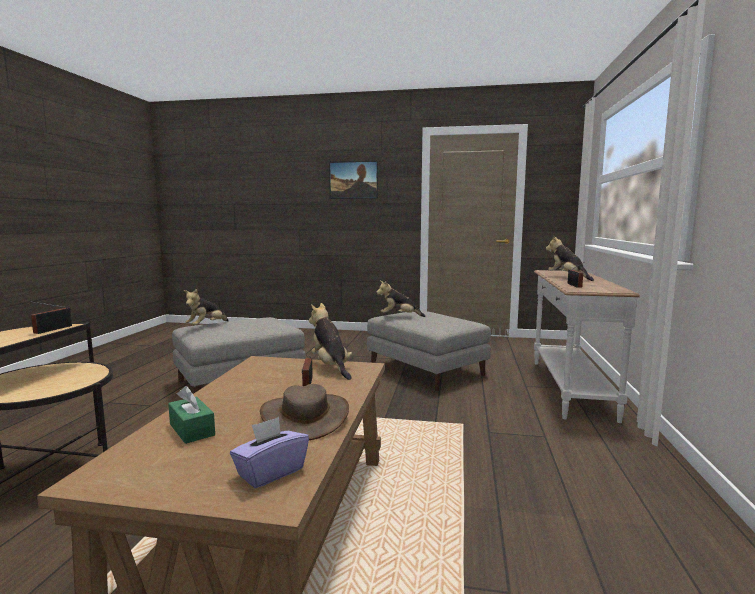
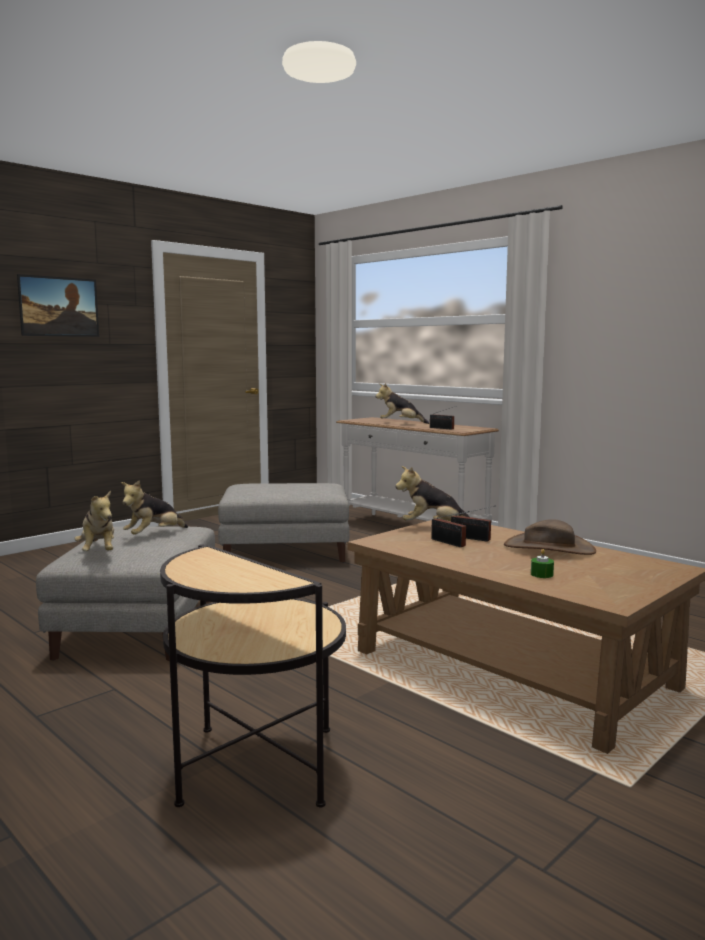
camera: 55 degrees left, 0 degrees up
radio [28,301,72,334] -> radio moved to [431,511,469,547]
green tissue box [168,386,215,444] -> green candle [531,549,554,578]
purple tissue box [230,417,309,488] -> none
plush toy [376,281,426,317] -> plush toy moved to [121,480,188,535]

